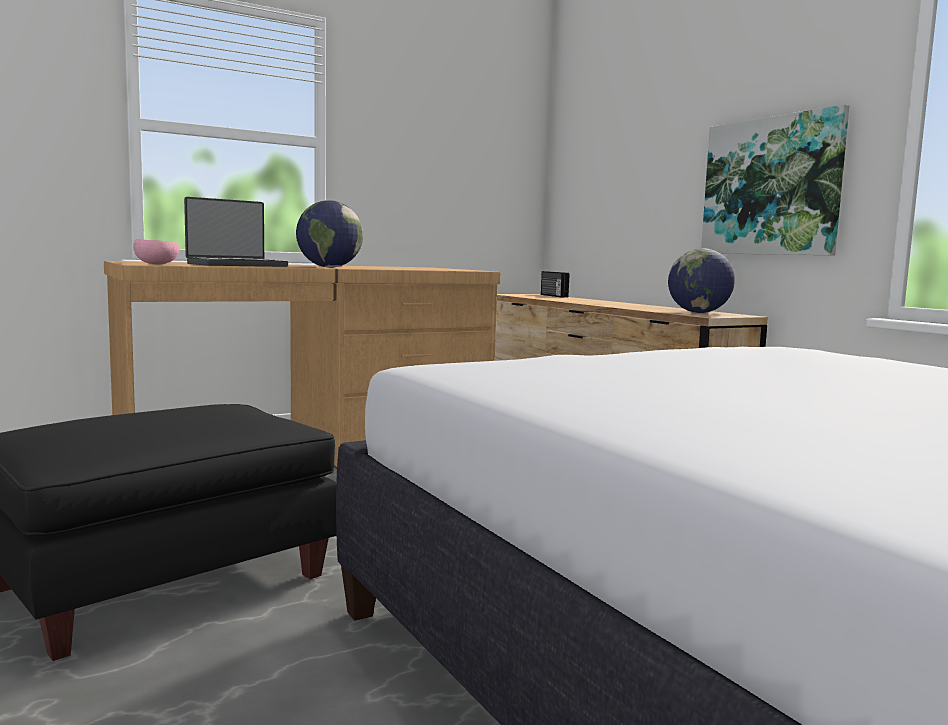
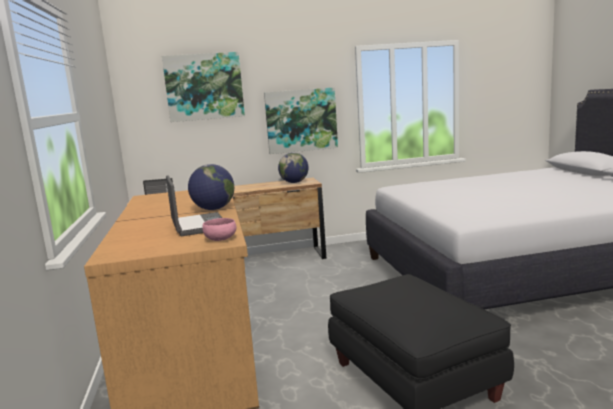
camera: 70 degrees left, 5 degrees up
none -> picture [162,52,245,122]

